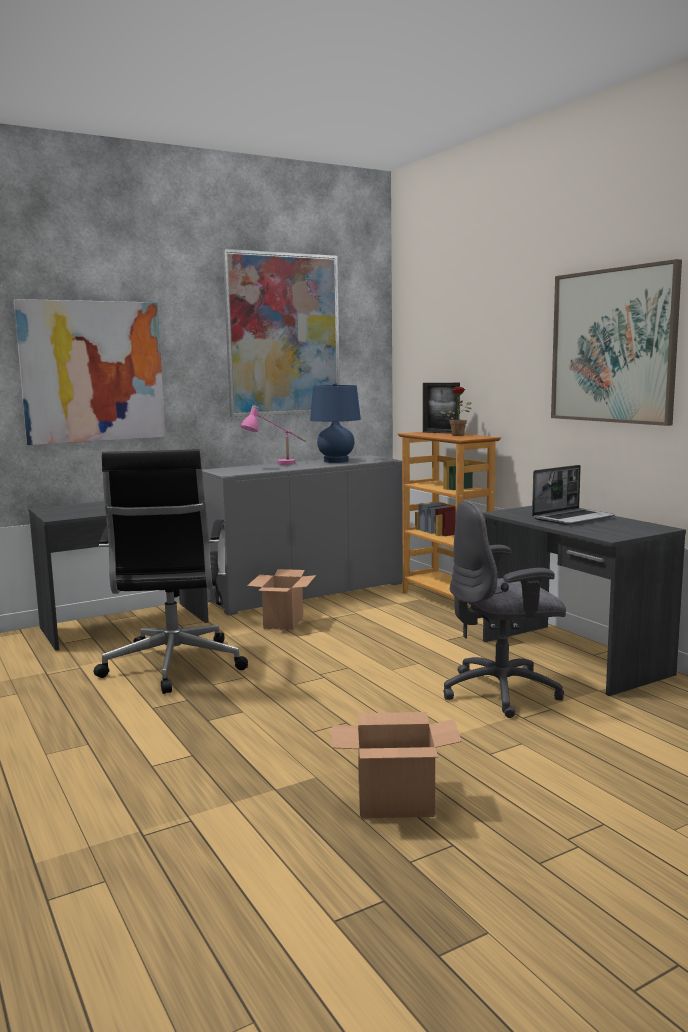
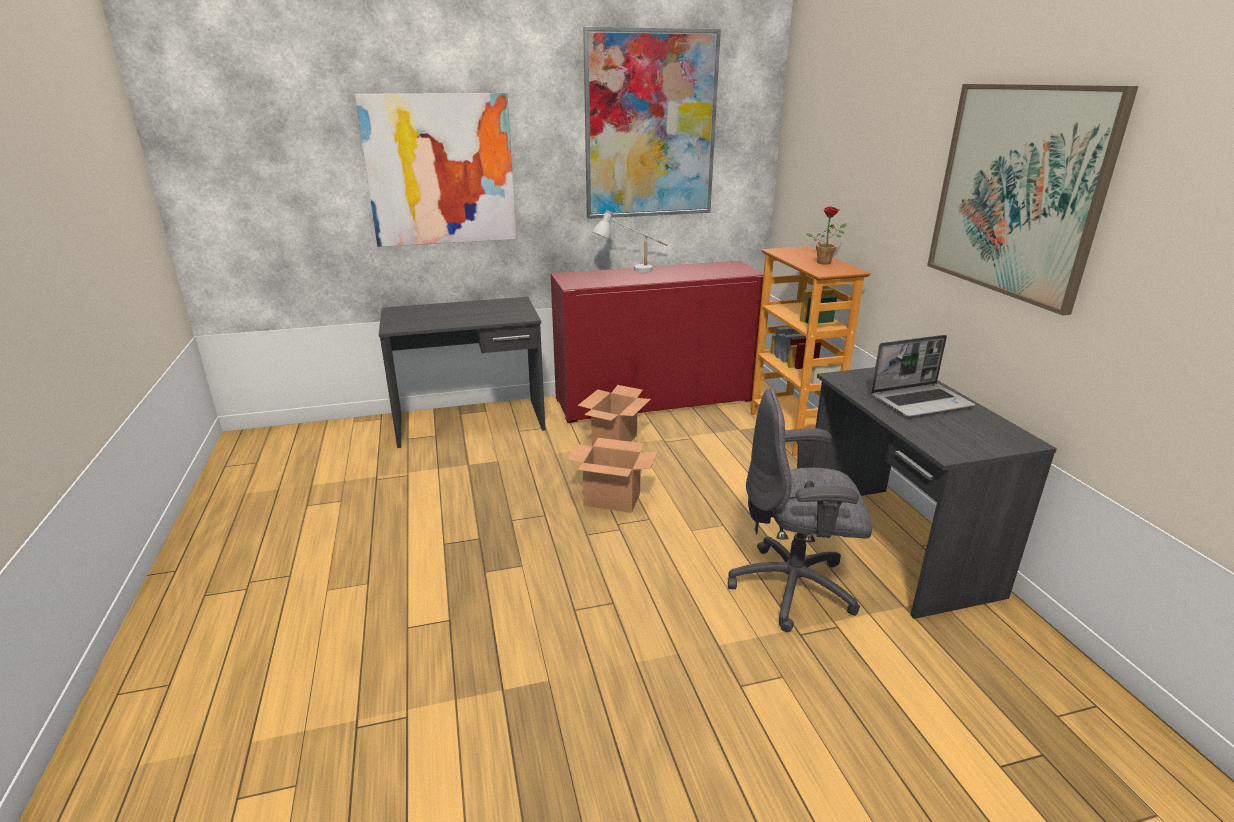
camera: 15 degrees right, 15 degrees up
black office chair [94,449,248,694] -> none
grey cabinet [202,455,403,616] -> red cabinet [551,261,764,423]
pink table lamp [241,405,306,465] -> white table lamp [592,210,668,272]
blue table lamp [310,382,361,463] -> none
cardboard box [332,712,462,818] -> cardboard box moved to [566,438,658,513]
picture frame [423,383,460,434] -> none

